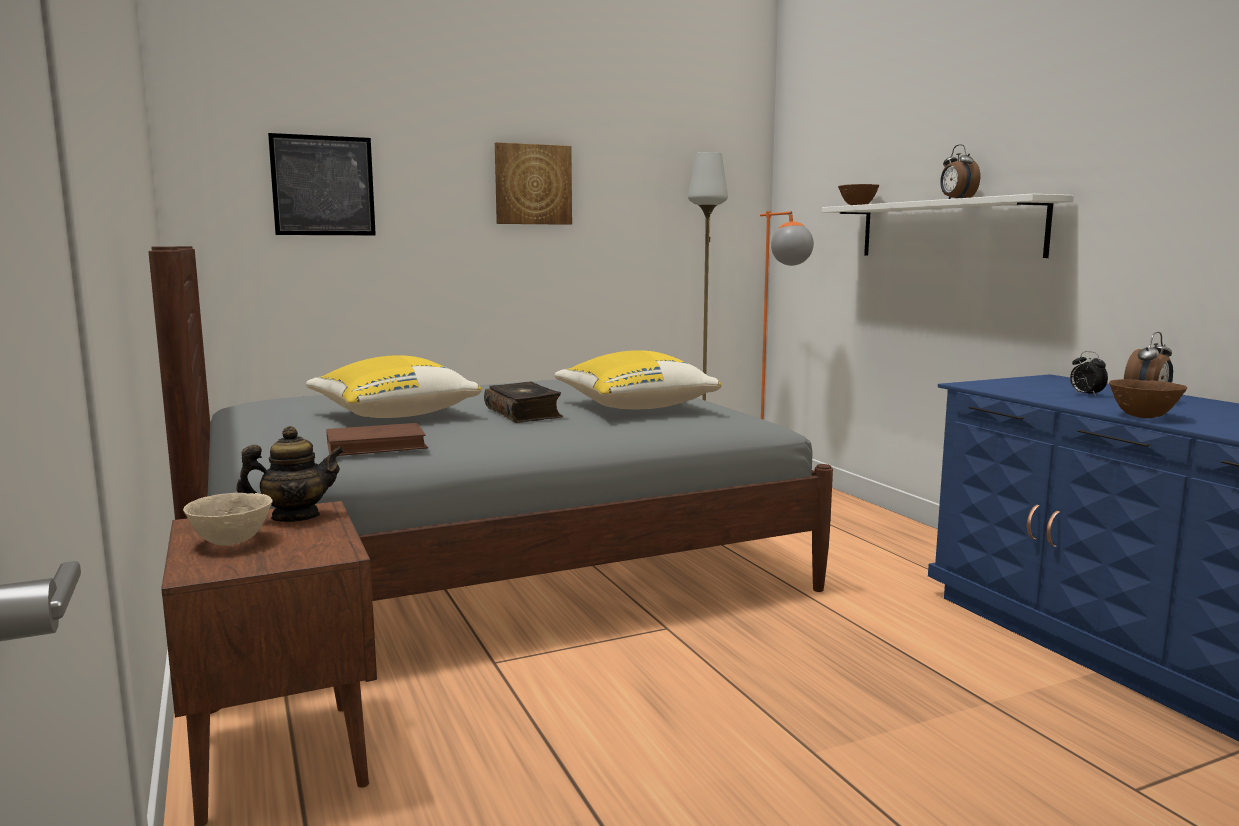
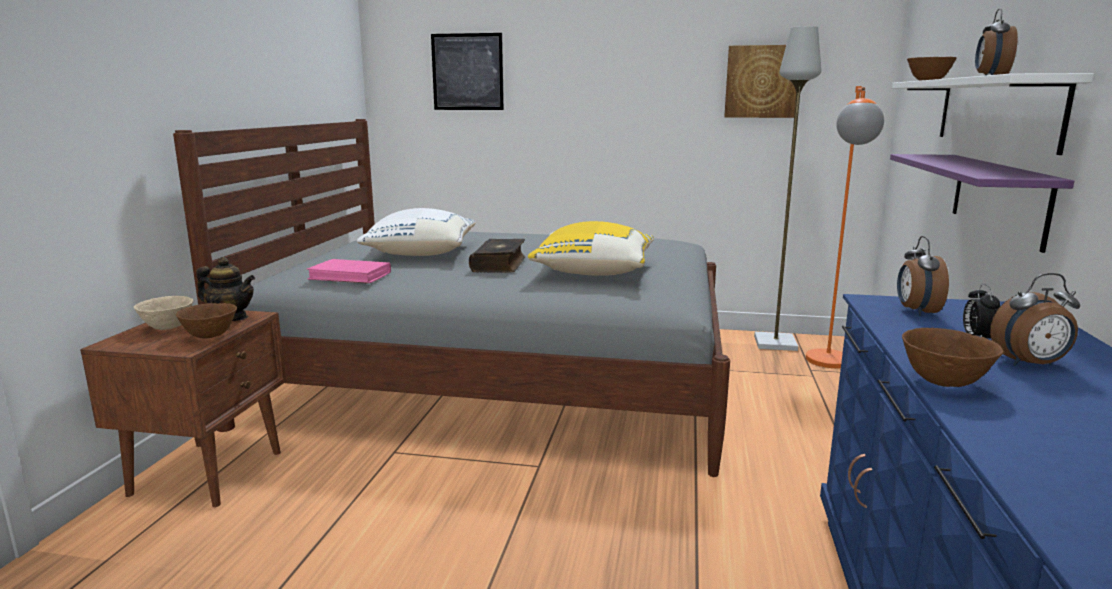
camera: 35 degrees right, 5 degrees up
yellow pillow [306,355,482,418] -> white pillow [357,208,475,256]
brown book [326,423,428,456] -> pink book [307,259,391,284]
picture [495,142,572,225] -> picture moved to [724,45,796,118]
none -> brown bowl [176,303,237,339]
none -> purple shelf [890,154,1074,253]
none -> alarm clock [897,236,949,316]

